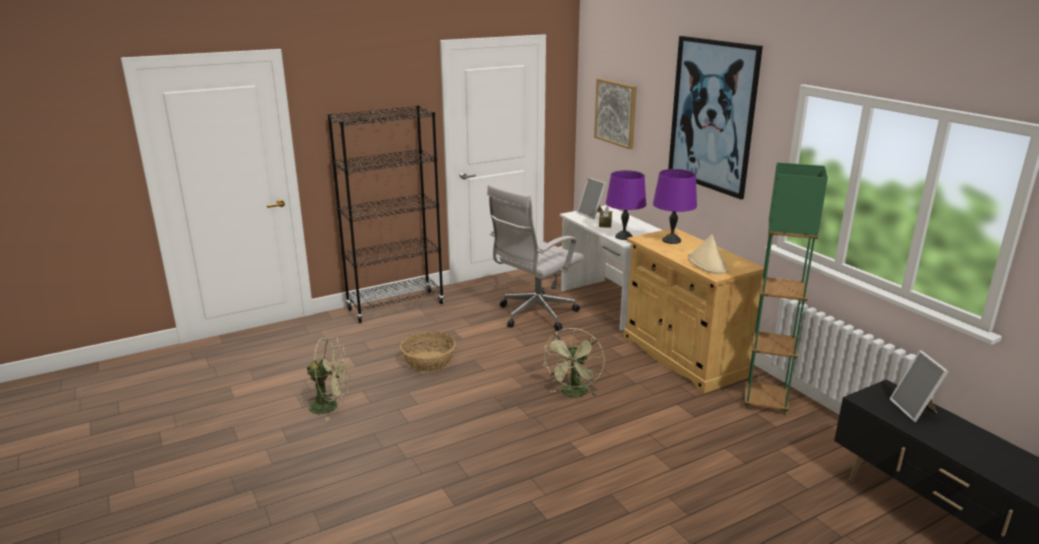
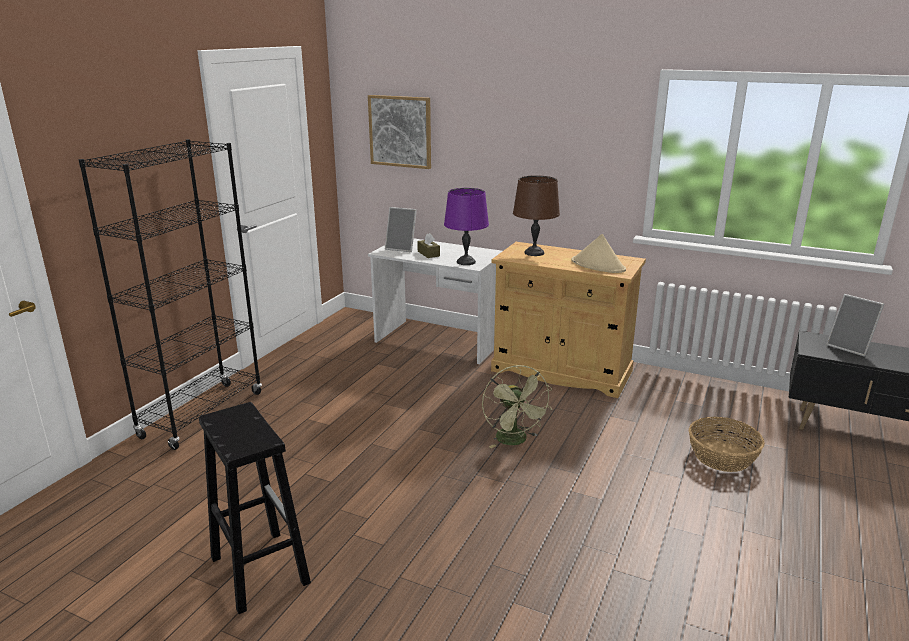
camera: 35 degrees left, 0 degrees up
green fan [303,337,350,421] -> black stool [199,402,311,614]
basket [400,332,456,372] -> basket moved to [689,417,764,472]
white office chair [487,184,584,331] -> none
purple table lamp [653,169,697,244] -> brown table lamp [513,175,560,256]
picture [668,36,763,199] -> none
green floor lamp [744,162,828,415] -> none

